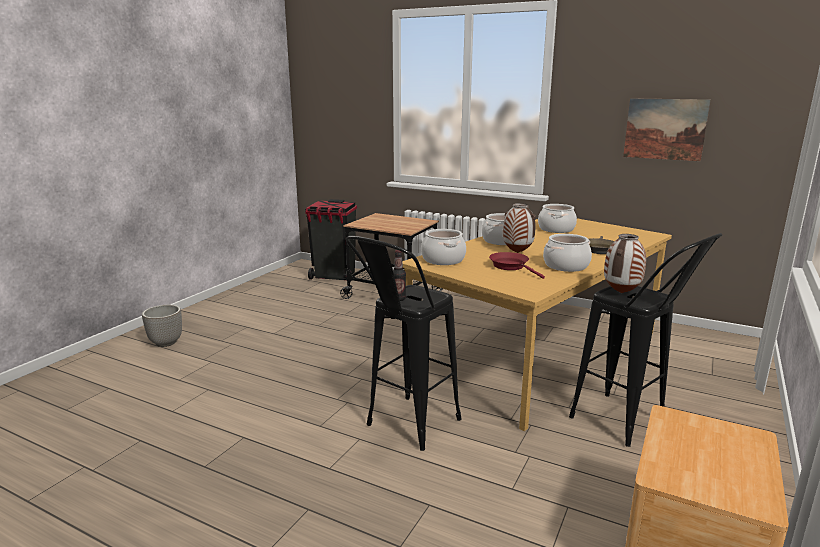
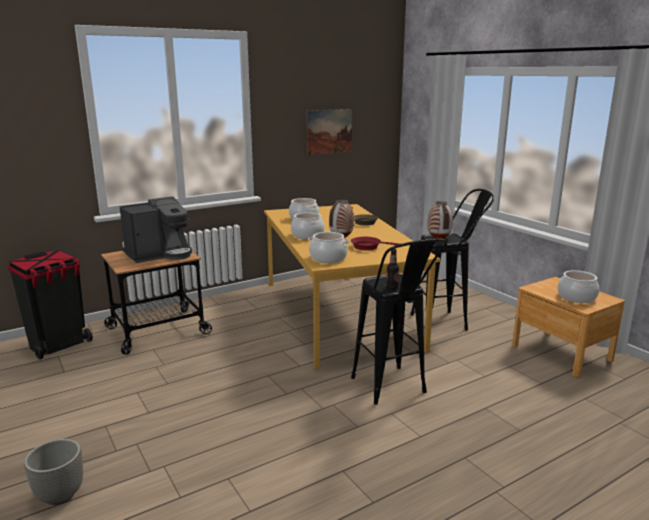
camera: 60 degrees left, 0 degrees up
cooking pot [543,234,592,272] -> cooking pot moved to [558,270,599,303]
none -> coffee machine [119,196,192,263]

